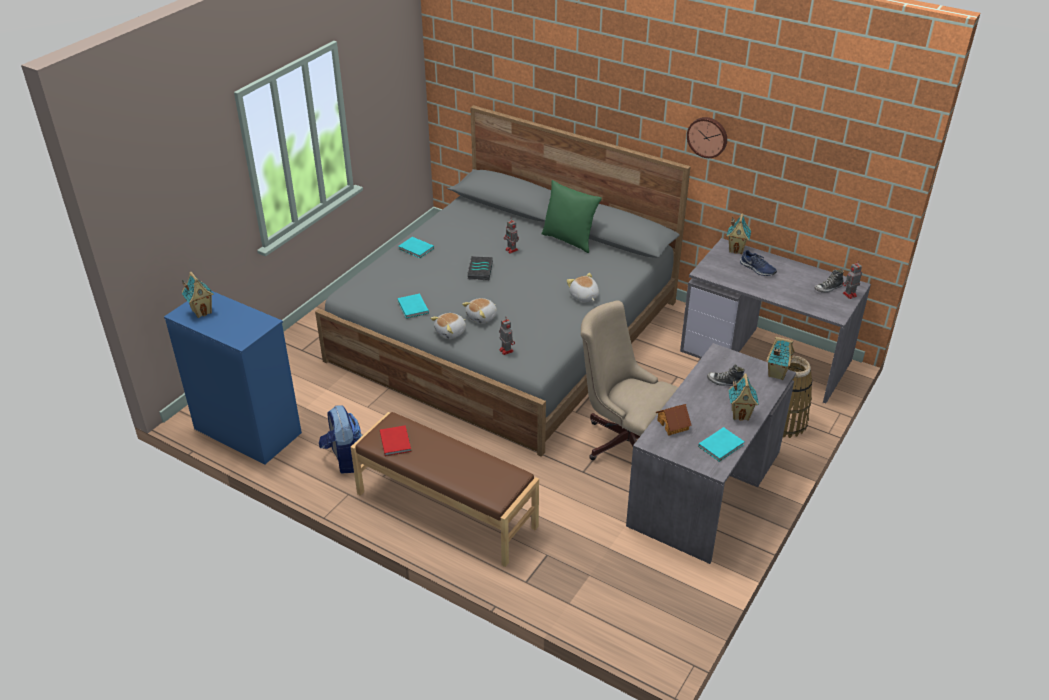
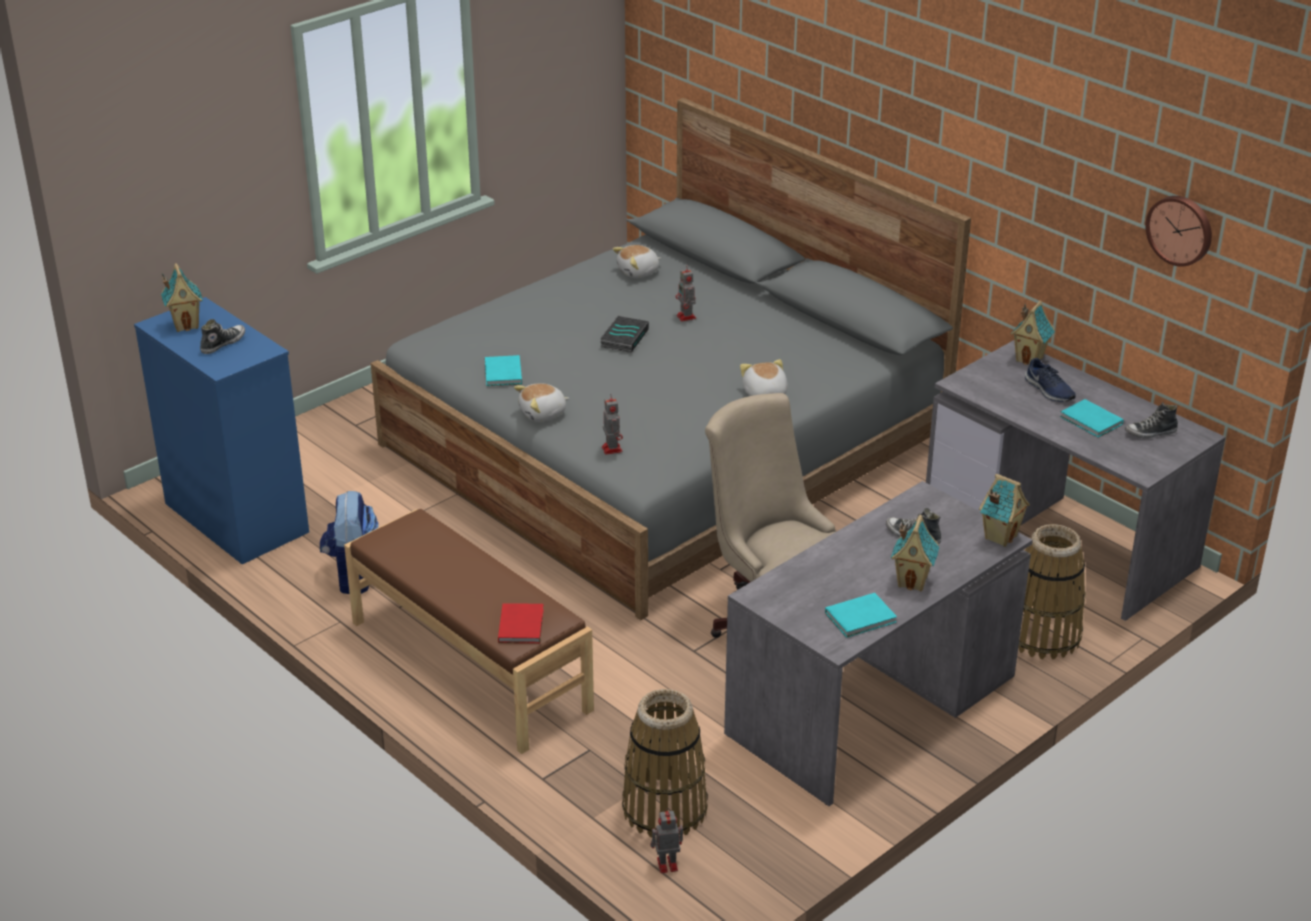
camera: 15 degrees right, 5 degrees down
red book [380,425,411,456] -> red book moved to [498,603,544,643]
turquoise book [398,237,434,258] -> turquoise book moved to [1060,399,1124,437]
plush toy [462,298,497,324] -> plush toy moved to [613,245,661,278]
green pillow [541,180,602,253] -> none
toy house [656,404,692,436] -> none
wall clock [687,117,727,158] -> wall clock moved to [1145,196,1212,267]
toy robot [843,261,862,299] -> toy robot moved to [650,808,683,873]
none -> shoe [200,319,245,354]
none -> basket [622,689,708,838]

